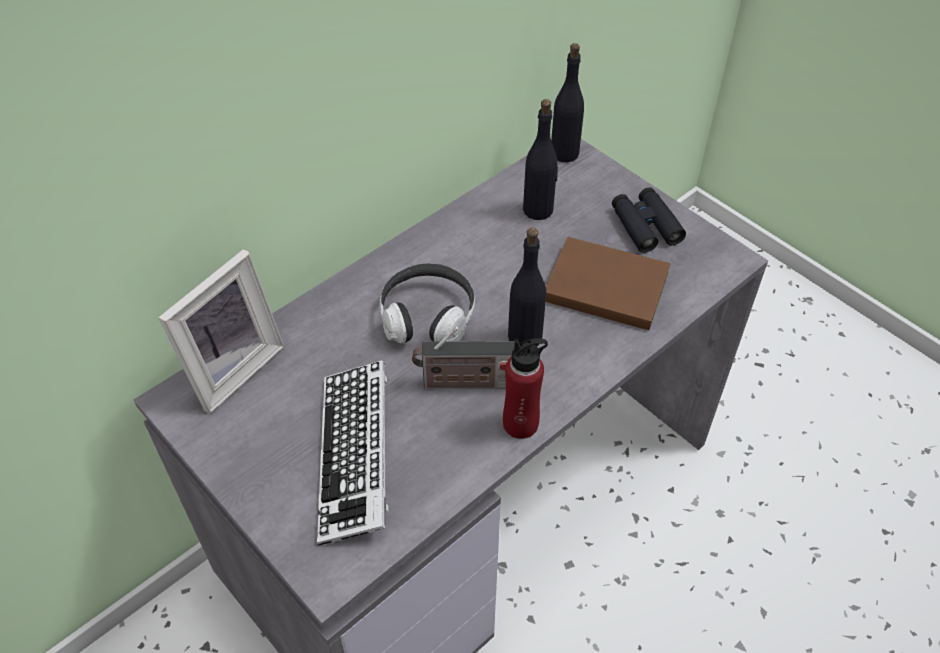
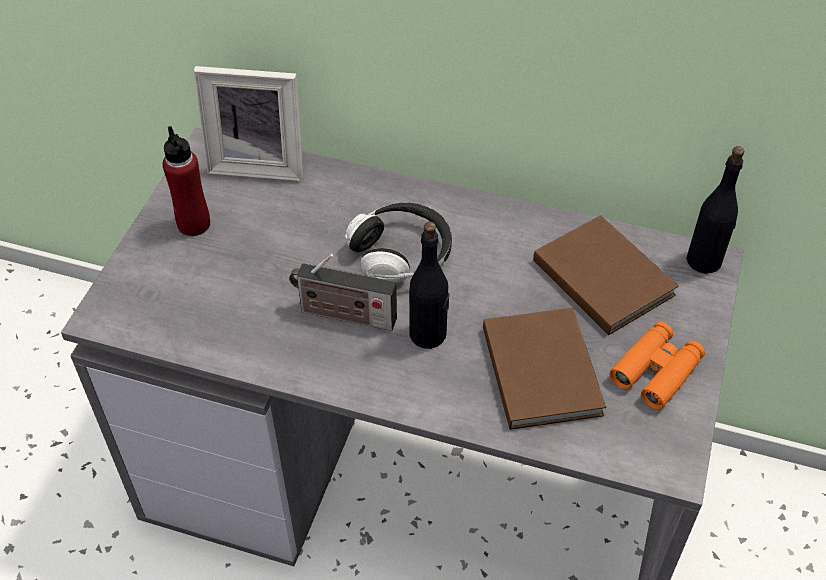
camera: 60 degrees right, 0 degrees up
keyboard [317,360,389,546] -> none
radio [412,327,519,389] -> radio turned 45 degrees counterclockwise [289,254,397,331]
red bottle [503,338,548,439] -> red bottle moved to [163,126,210,236]
black bottle [523,99,558,220] -> brown book [533,215,678,335]
black binoculars [612,187,686,253] -> orange binoculars [609,322,705,410]

